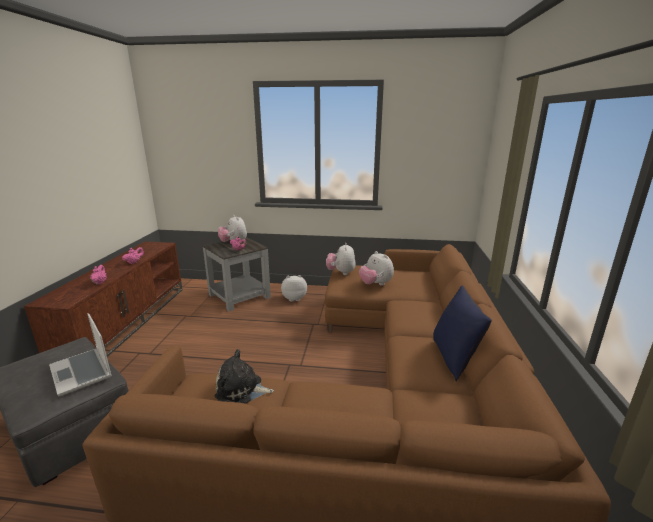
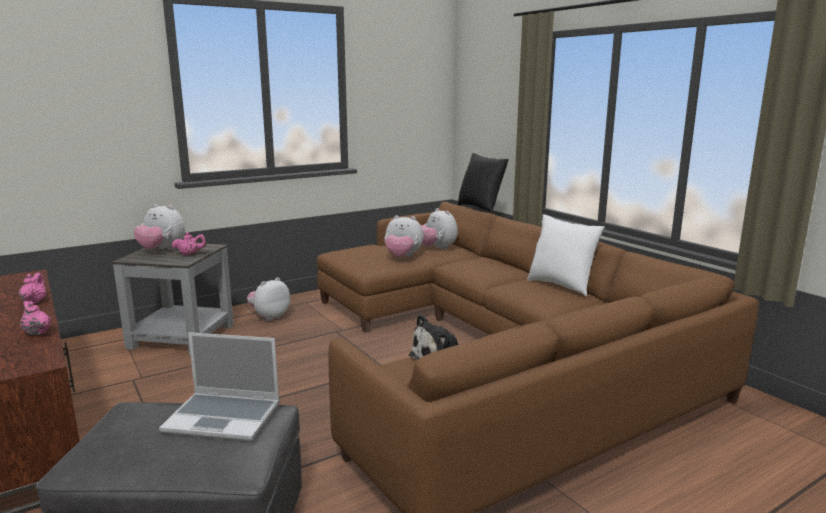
camera: 40 degrees left, 5 degrees down
plush toy [326,243,356,275] -> plush toy moved to [421,208,458,249]
blue pillow [433,286,492,381] -> white pillow [527,214,605,296]
none -> black pillow [458,153,509,214]

